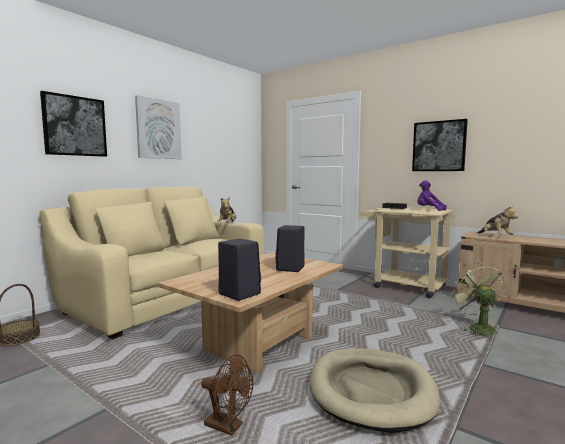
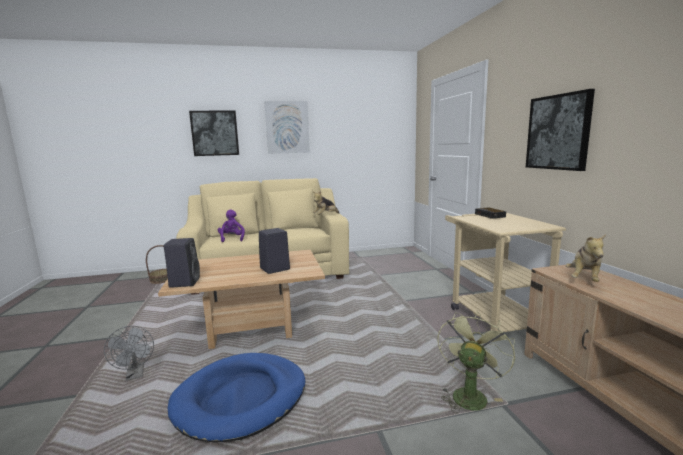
camera: 40 degrees right, 5 degrees up
brown fan [201,355,253,436] -> grey fan [104,326,154,381]
beige dog bed [310,348,440,433] -> blue dog bed [168,353,305,443]
purple plush toy [418,180,447,211] -> purple plush toy moved to [218,209,245,242]

